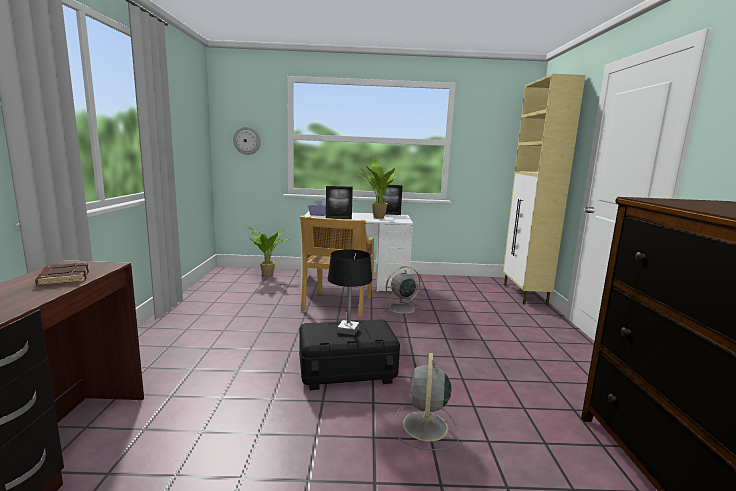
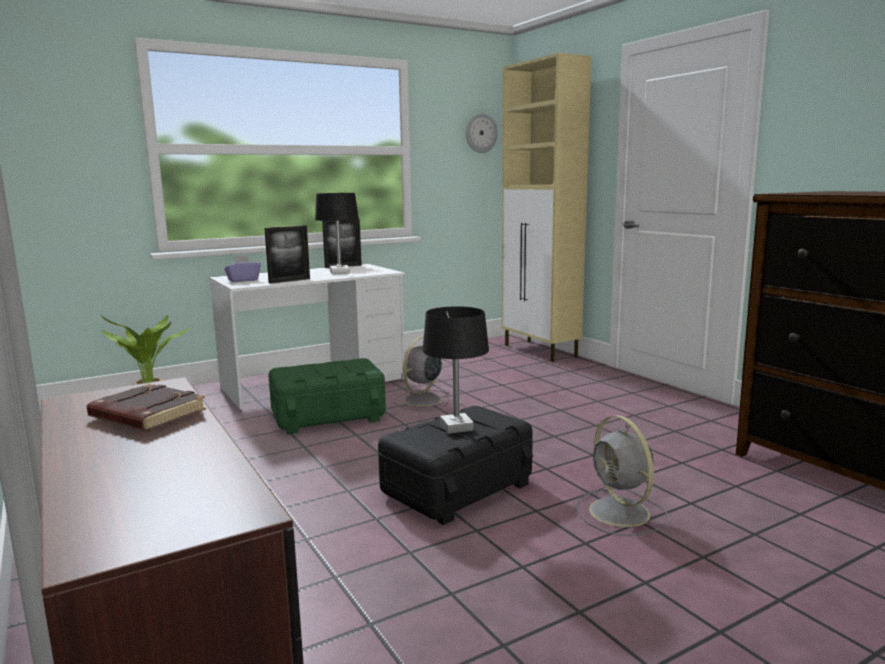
camera: 30 degrees left, 0 degrees up
wall clock [233,127,261,155] -> wall clock moved to [465,113,498,153]
beige chair [300,216,374,317] -> green storage box [269,358,386,434]
potted plant [357,158,398,219] -> black table lamp [315,193,359,274]

